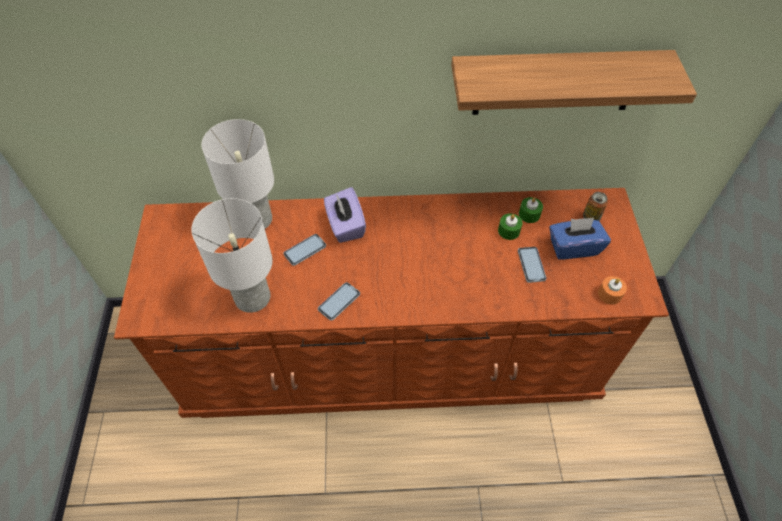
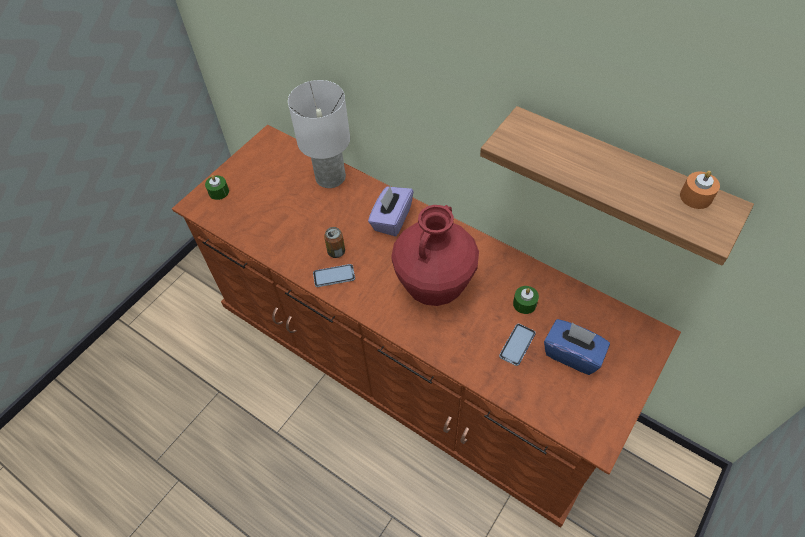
camera: 40 degrees right, 0 degrees up
white table lamp [192,198,273,313] -> none
phone [283,234,326,266] -> none
green candle [519,197,543,223] -> green candle moved to [205,175,229,200]
can [583,192,608,221] -> can moved to [324,227,345,258]
orange candle [598,276,627,305] -> orange candle moved to [680,171,720,209]
none -> red vase [391,205,479,306]

